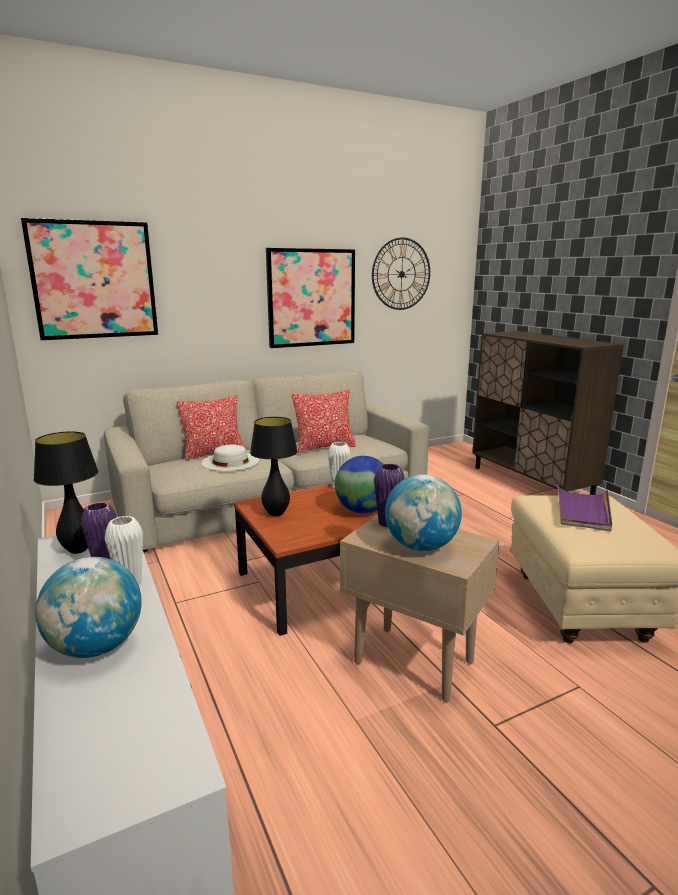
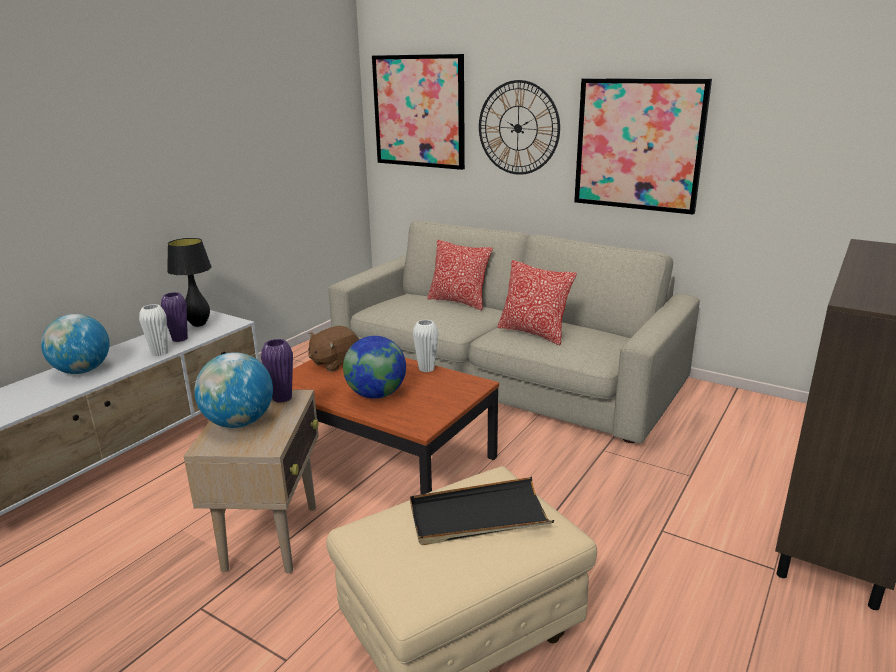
camera: 60 degrees right, 5 degrees up
white hat [201,444,259,471] -> none
black table lamp [250,417,298,516] -> brown plush toy [308,326,359,372]
wall clock [372,237,430,310] -> wall clock moved to [479,80,560,175]
purple tray [557,484,612,531] -> black tray [410,477,554,545]

